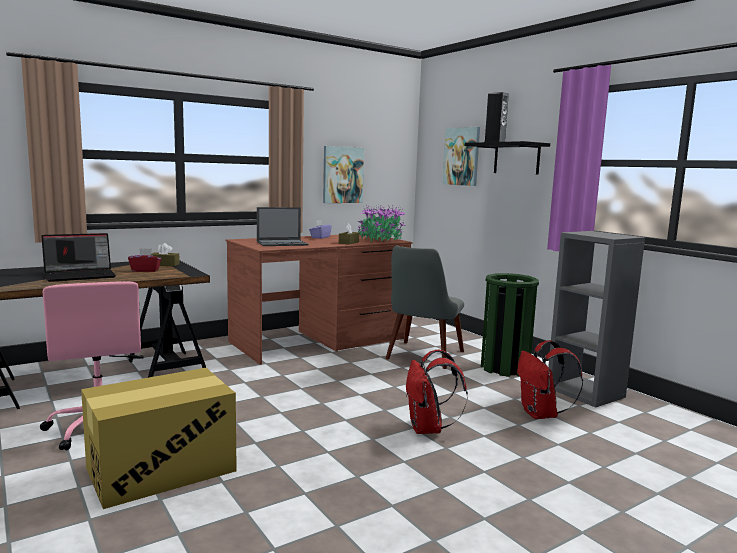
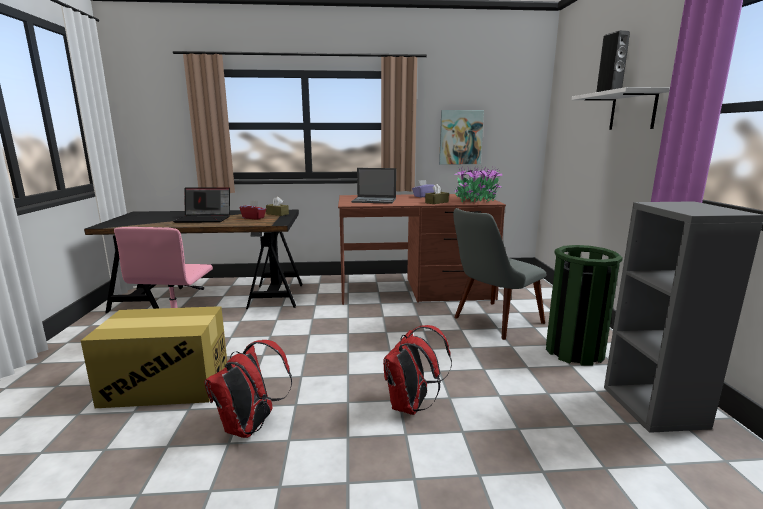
camera: 30 degrees right, 5 degrees up
picture [443,127,480,186] -> none
black shelf [465,141,550,175] -> white shelf [572,87,670,130]
red backpack [517,340,583,419] -> red backpack moved to [204,340,292,438]

